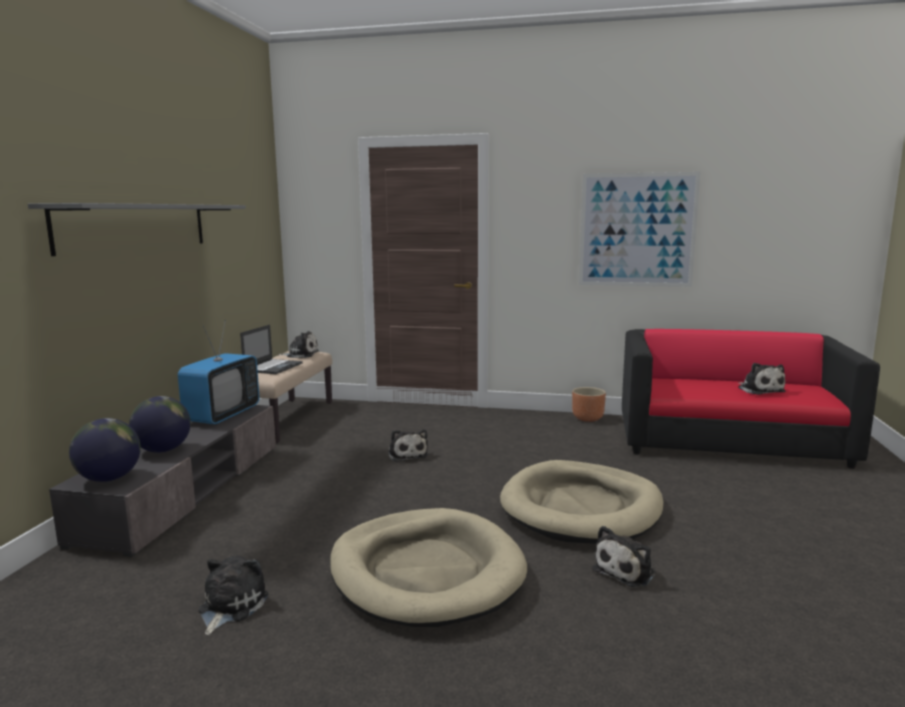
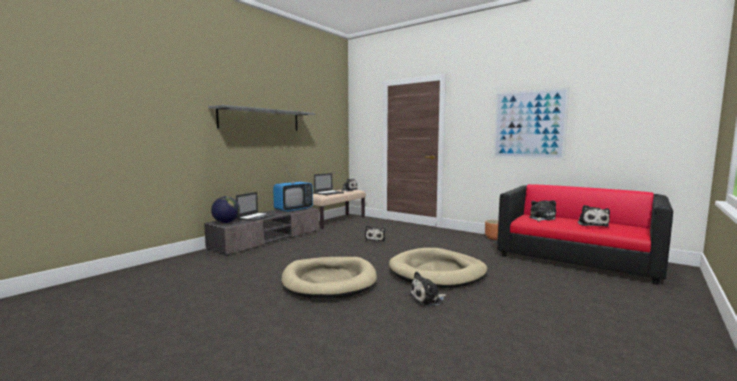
camera: 25 degrees right, 5 degrees down
globe [129,396,191,453] -> laptop [236,192,274,221]
plush toy [198,556,269,635] -> plush toy moved to [529,200,556,221]

